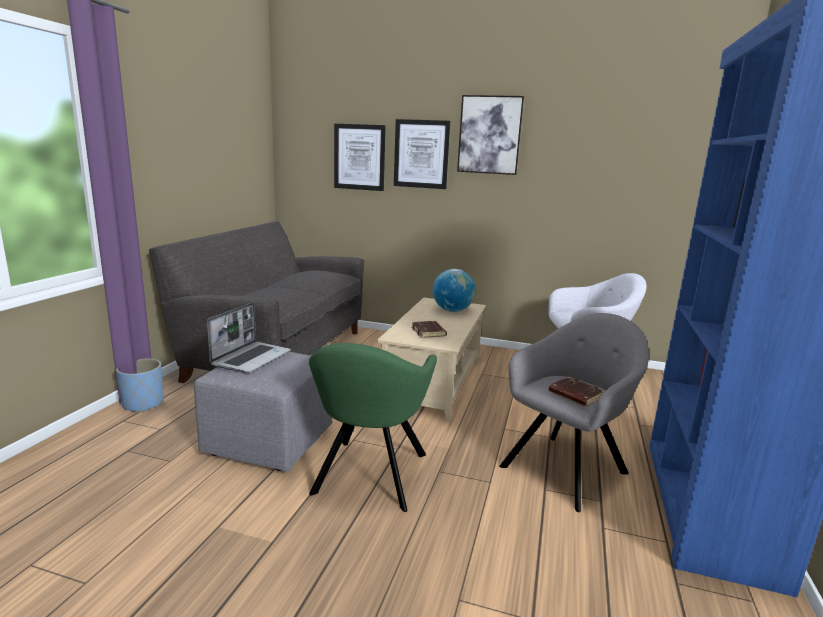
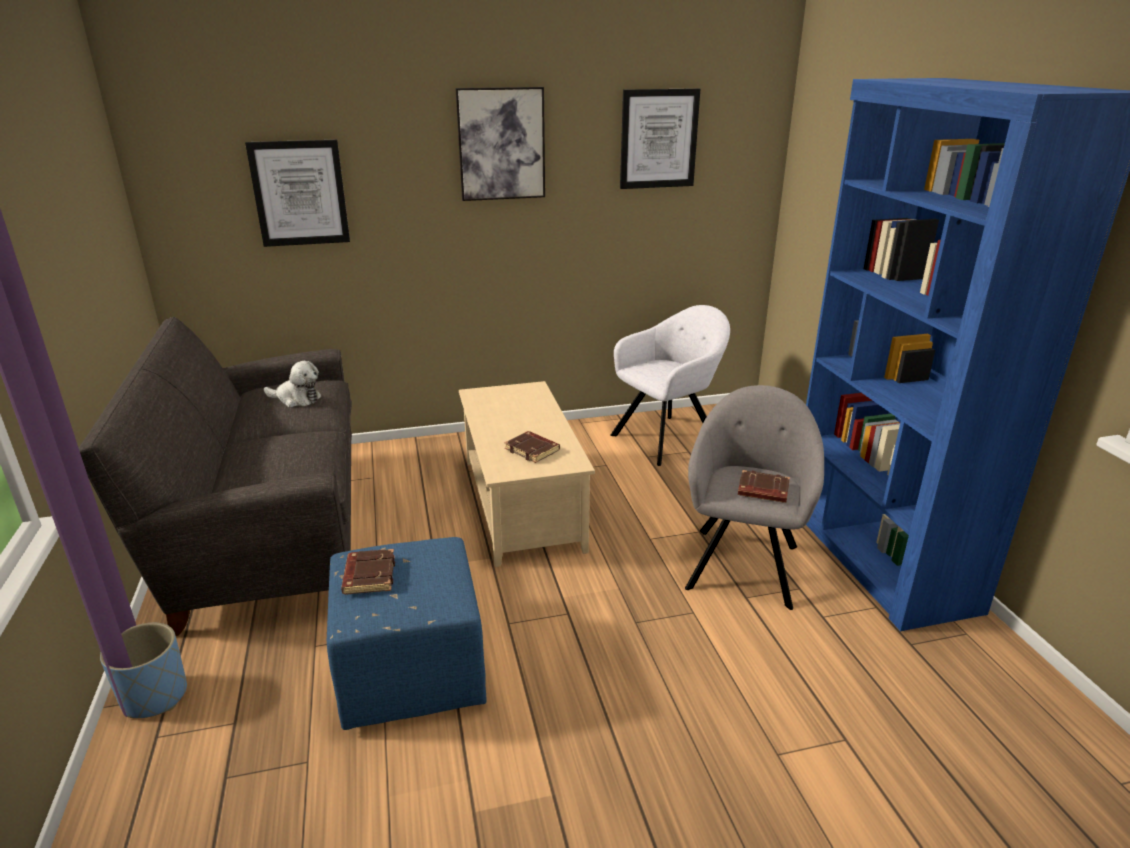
camera: 30 degrees left, 10 degrees up
grey ottoman [194,352,332,472] -> blue ottoman [327,537,487,730]
laptop [207,302,291,373] -> brown book [341,549,395,594]
green armchair [309,343,437,512] -> none
picture [394,119,450,189] -> picture moved to [620,88,700,189]
globe [433,269,476,312] -> none
none -> plush toy [264,361,321,407]

